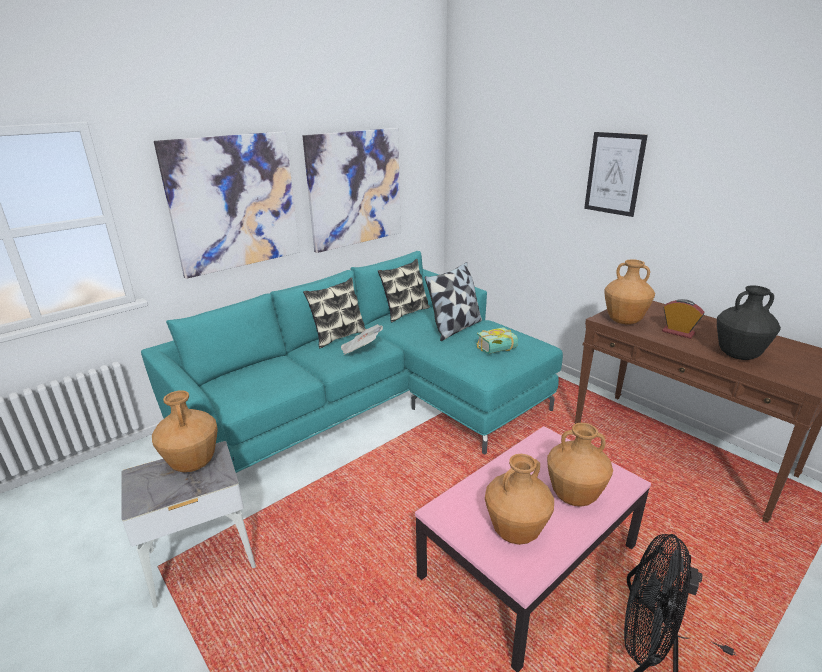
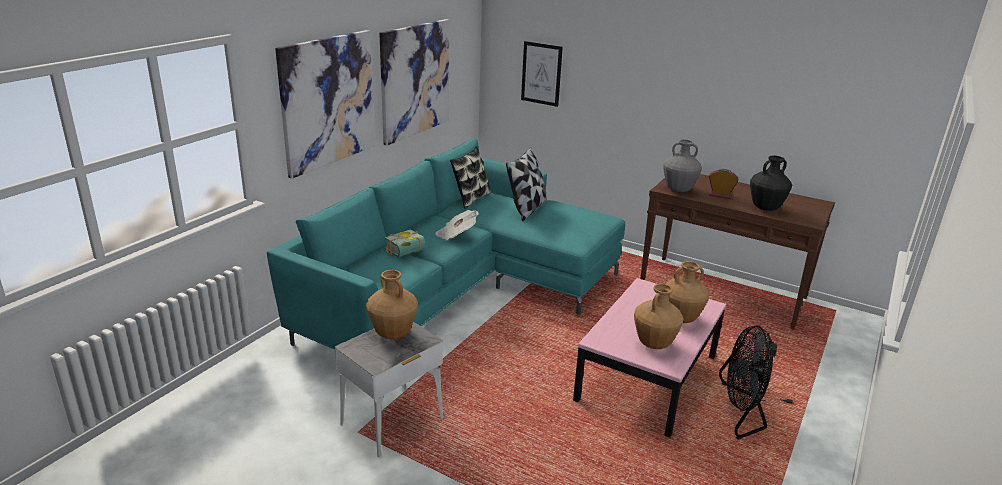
camera: 20 degrees left, 0 degrees up
pillow [303,277,366,348] -> none
book [477,327,518,354] -> book moved to [385,229,425,257]
picture [584,132,648,217] -> picture moved to [521,41,563,107]
brown vase [604,259,655,325] -> grey vase [663,140,702,192]

